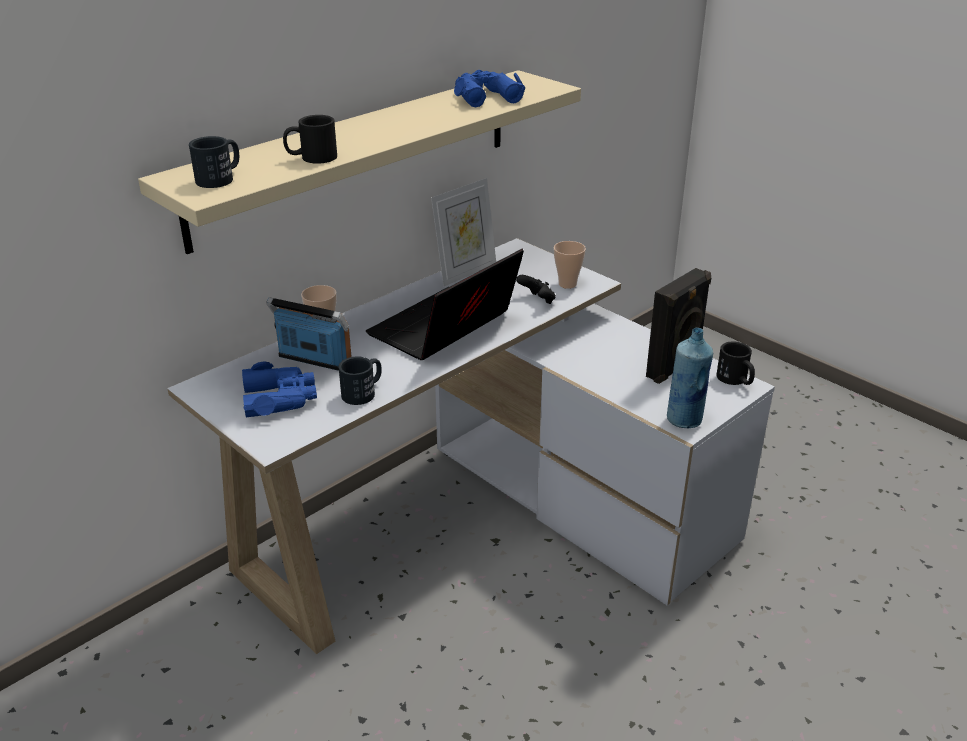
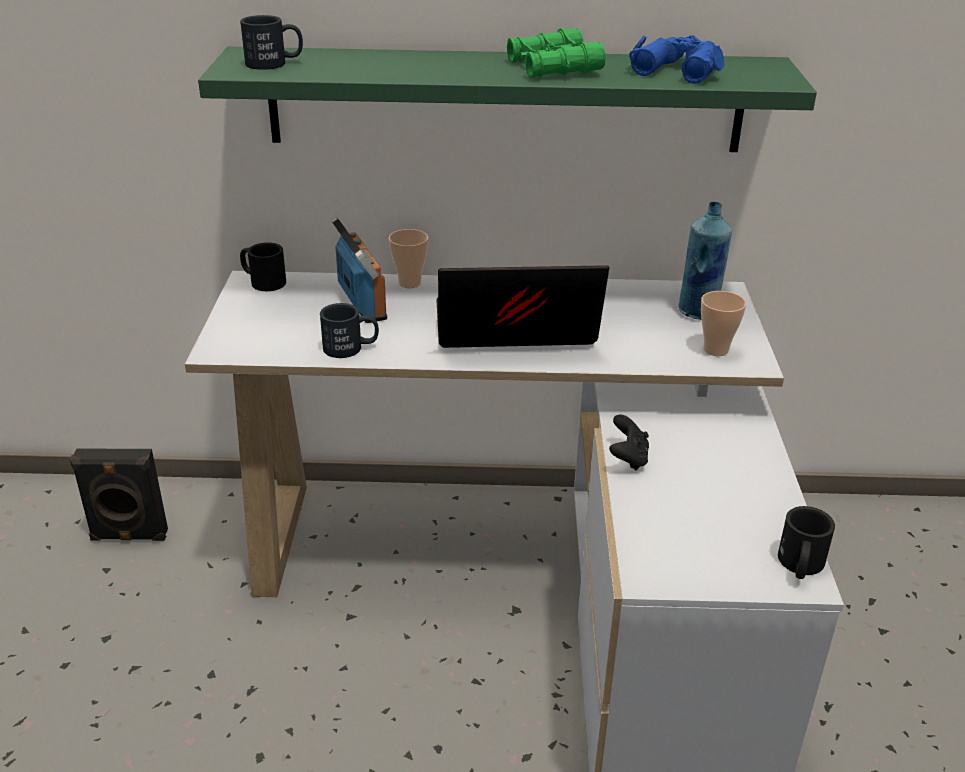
camera: 45 degrees right, 0 degrees up
beige shelf [138,70,581,254] -> green shelf [198,47,817,152]
blue binoculars [242,362,317,418] -> none
black mug [283,115,337,164] -> black mug moved to [240,242,286,291]
picture frame [431,178,496,286] -> none
black game controller [516,275,556,304] -> black game controller moved to [609,414,649,470]
black speaker [646,268,711,384] -> black speaker moved to [70,449,168,541]
blue bottle [667,328,713,428] -> blue bottle moved to [678,202,732,320]
none -> green binoculars [507,28,606,78]

